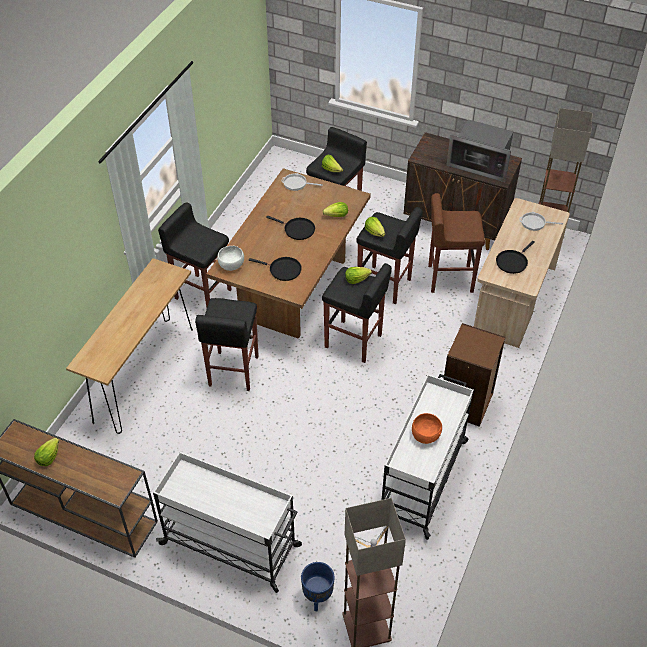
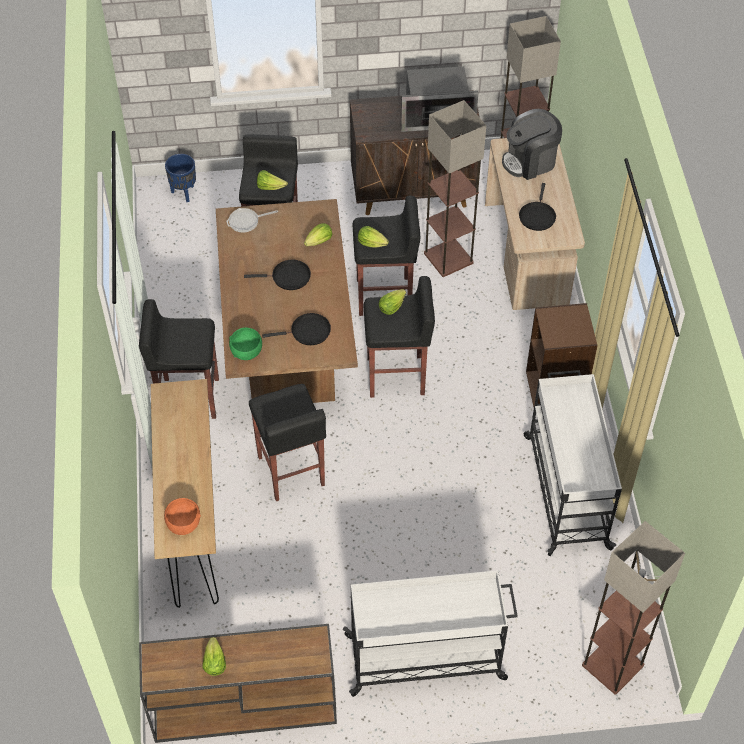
camera: 30 degrees left, 5 degrees up
white bowl [217,246,244,271] -> green bowl [229,328,262,360]
blue planter [301,562,334,612] -> blue planter moved to [165,154,196,202]
orange bowl [412,413,442,444] -> orange bowl moved to [164,498,201,535]
brown stool [428,193,485,293] -> floor lamp [424,100,486,277]
frying pan [520,212,563,231] -> coffee machine [502,109,562,180]

